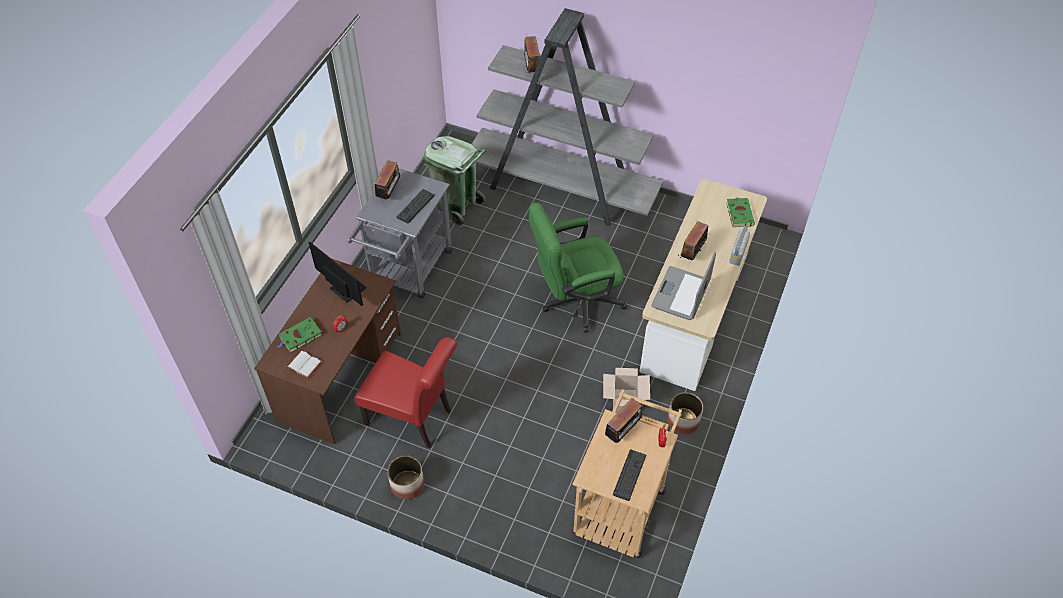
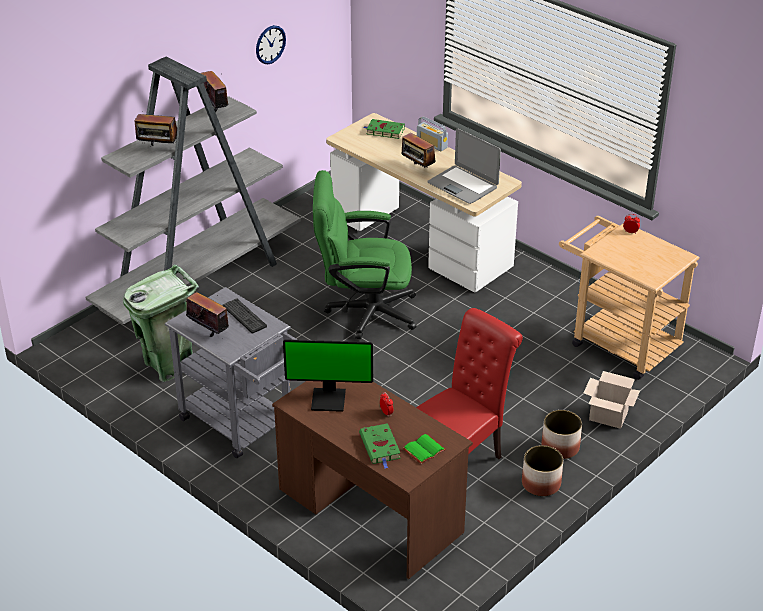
camera: 70 degrees left, 15 degrees down
white book [287,350,322,379] -> green book [402,434,446,464]
monitor [309,242,366,306] -> monitor turned 150 degrees counterclockwise [283,339,373,412]
green office chair [528,202,628,333] -> green office chair turned 90 degrees clockwise [313,170,417,339]
cardboard box [603,368,650,413] -> cardboard box moved to [583,371,640,429]
radio [605,398,642,443] -> radio moved to [201,71,228,114]
keyboard [613,449,646,501] -> none
planter [667,392,703,435] -> planter moved to [542,410,582,459]
none -> wall clock [256,25,286,64]

